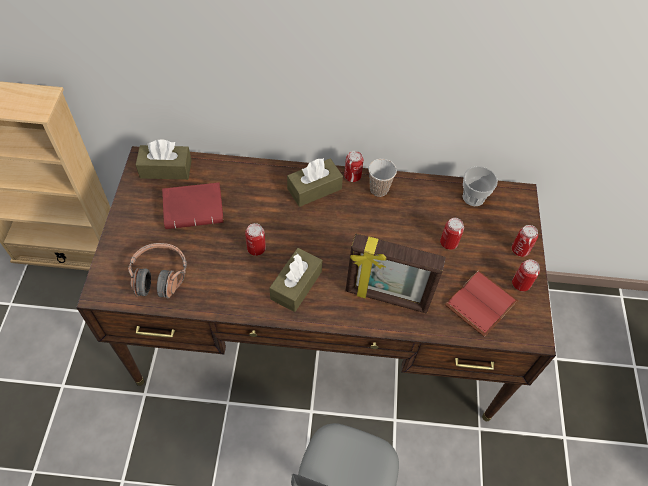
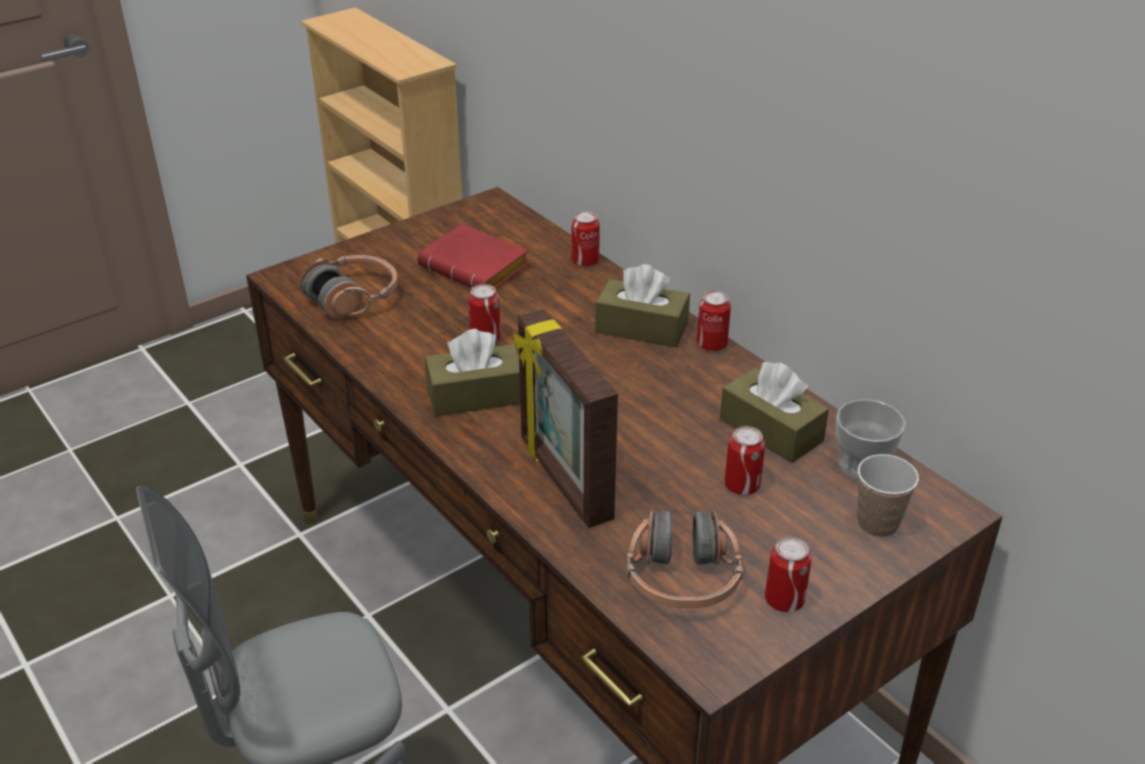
camera: 50 degrees right, 20 degrees down
brown tissue box [136,140,192,180] -> brown tissue box moved to [720,362,829,463]
cup [368,159,397,197] -> cup moved to [857,454,919,538]
red book [445,270,518,337] -> headphones [626,510,743,608]
can [512,225,538,257] -> can moved to [571,211,600,267]

